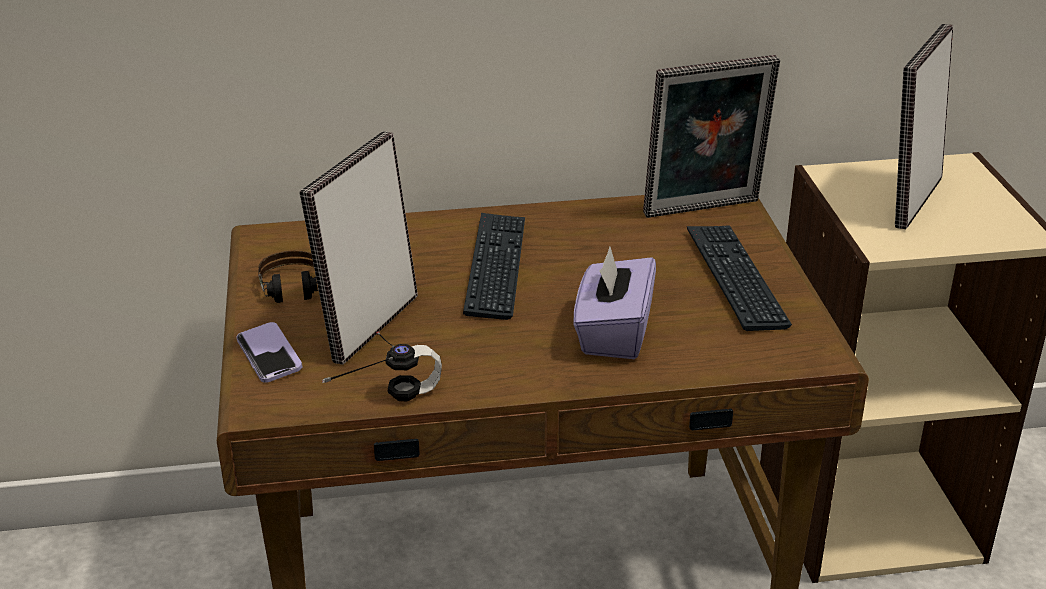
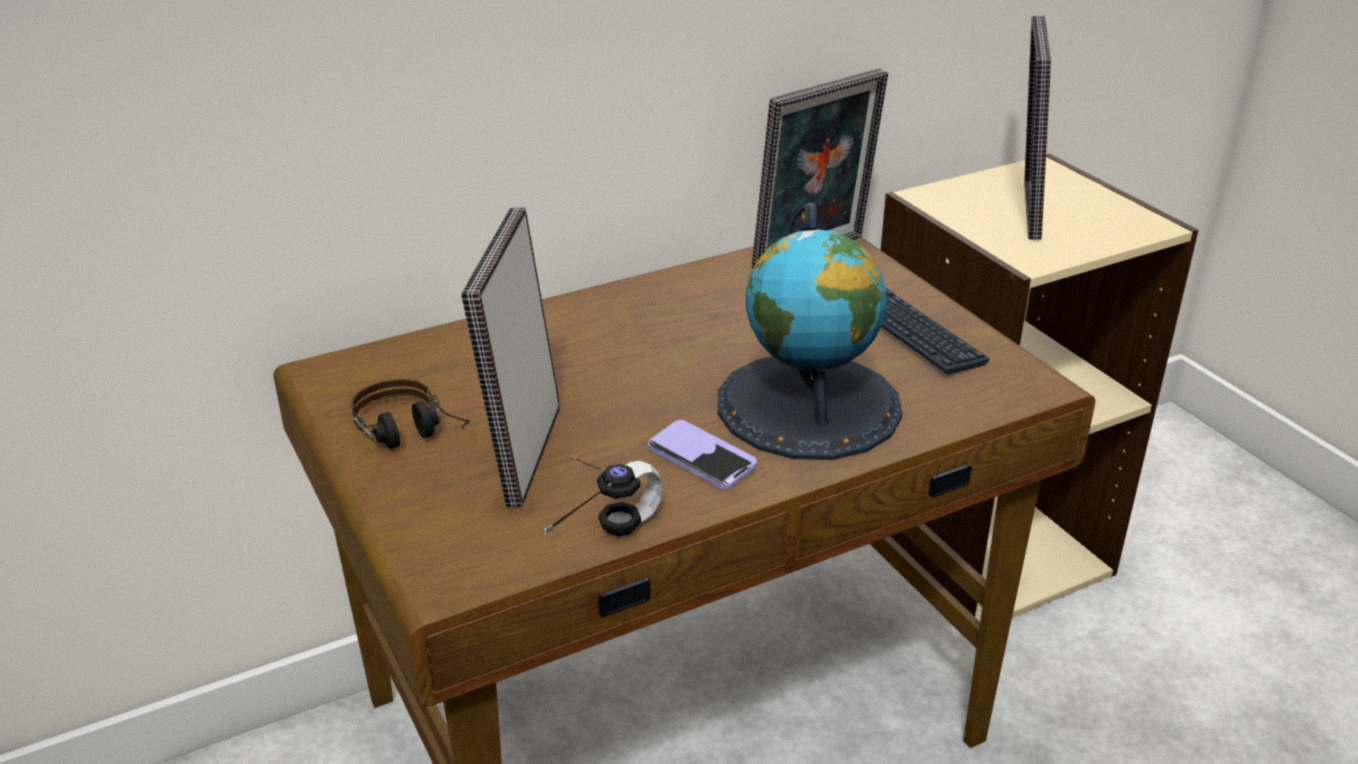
camera: 20 degrees left, 0 degrees up
phone [236,322,303,383] -> phone moved to [648,420,757,490]
keyboard [463,213,525,320] -> none
purple tissue box [573,246,656,359] -> globe [717,203,902,460]

